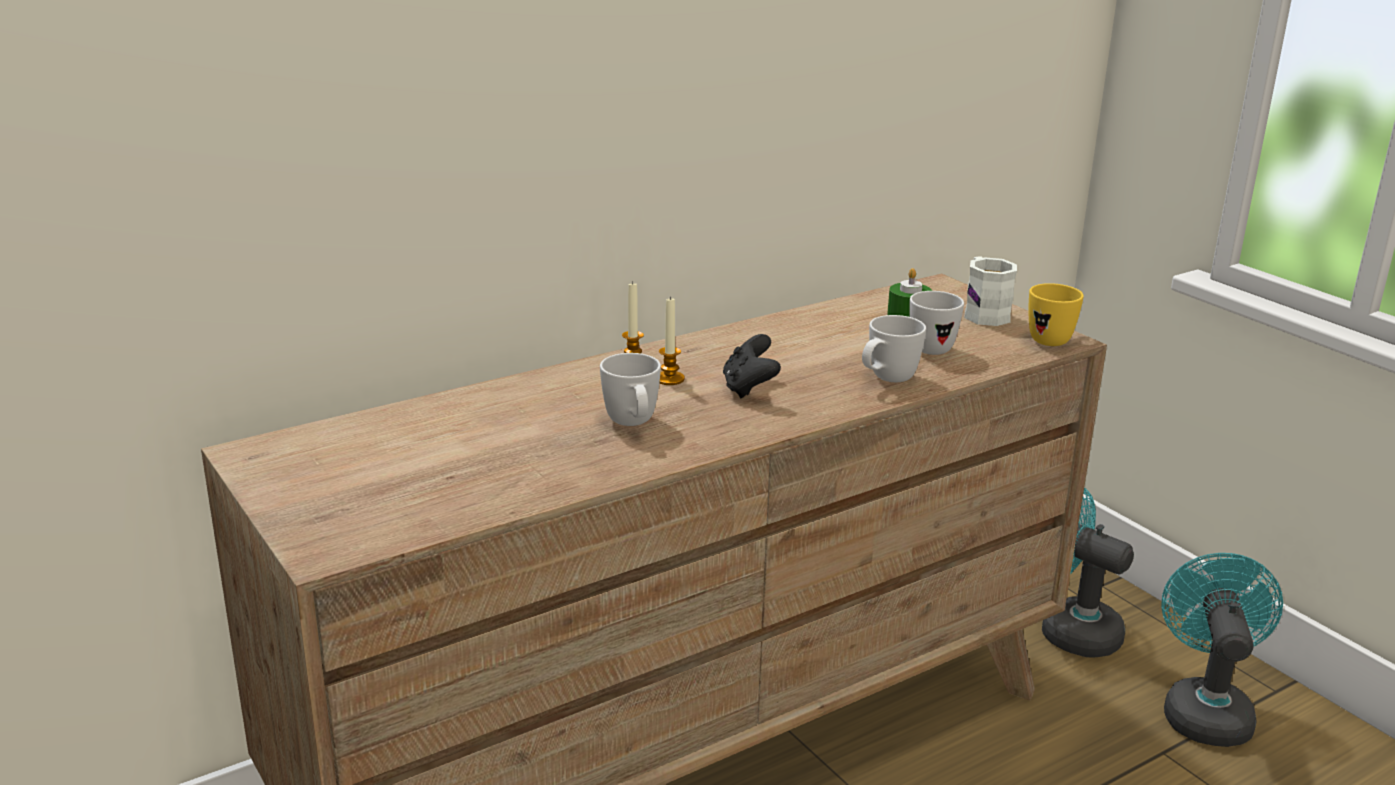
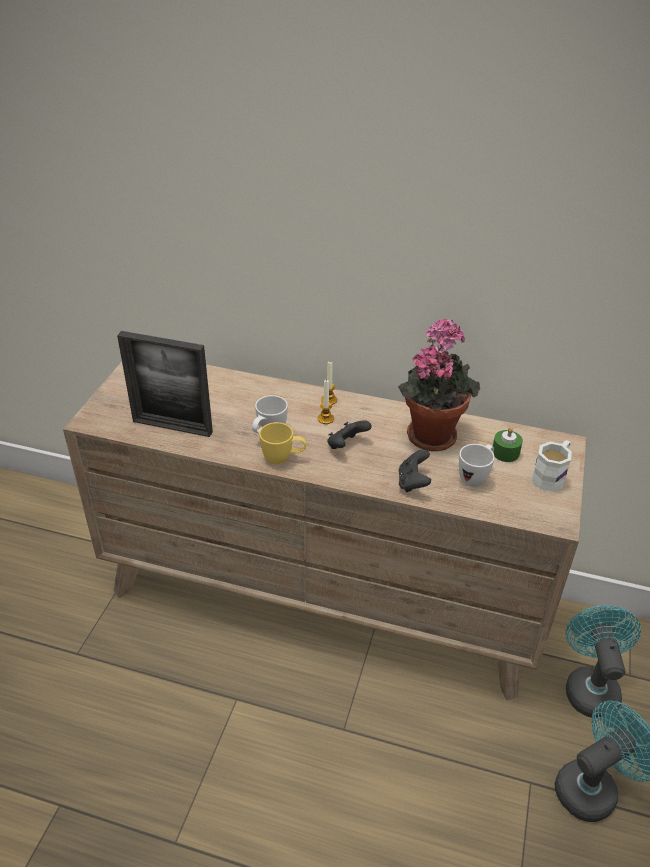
camera: 50 degrees right, 15 degrees up
white mug [862,315,926,382] -> black game controller [399,449,431,492]
yellow mug [1029,283,1084,346] -> yellow mug moved to [259,422,307,464]
none -> picture frame [117,331,213,437]
none -> potted plant [398,319,480,451]

